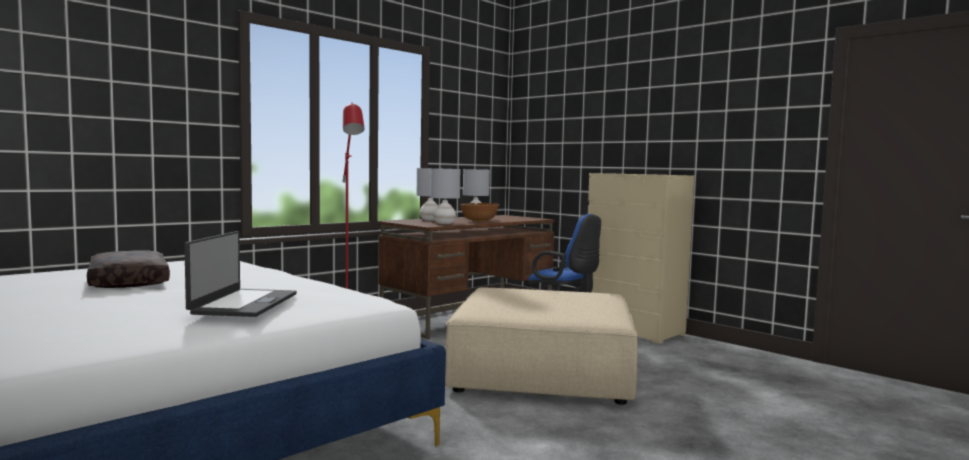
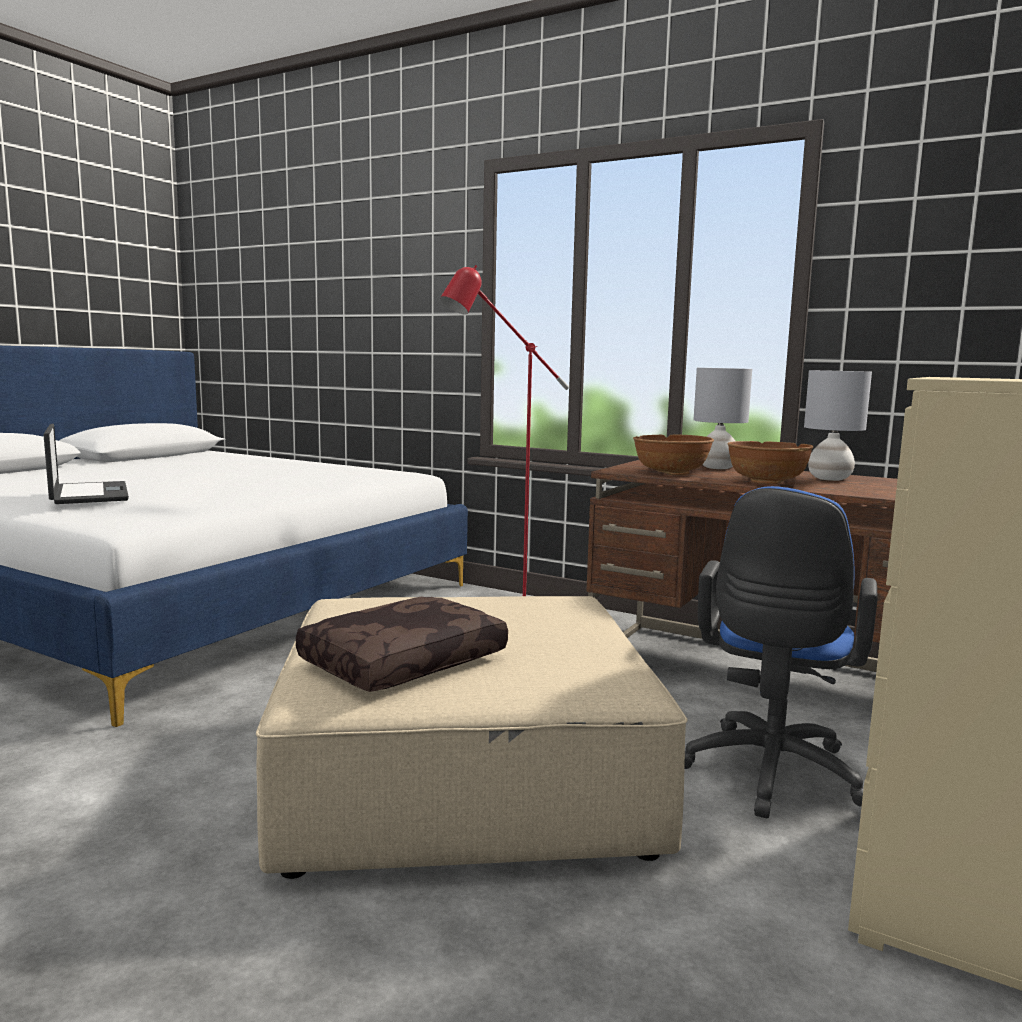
camera: 75 degrees right, 5 degrees up
brown pillow [87,250,170,288] -> brown pillow moved to [296,597,508,692]
laptop [184,231,297,317] -> laptop turned 105 degrees counterclockwise [43,424,129,504]
grey table lamp [430,168,460,224] -> brown bowl [633,434,714,475]

